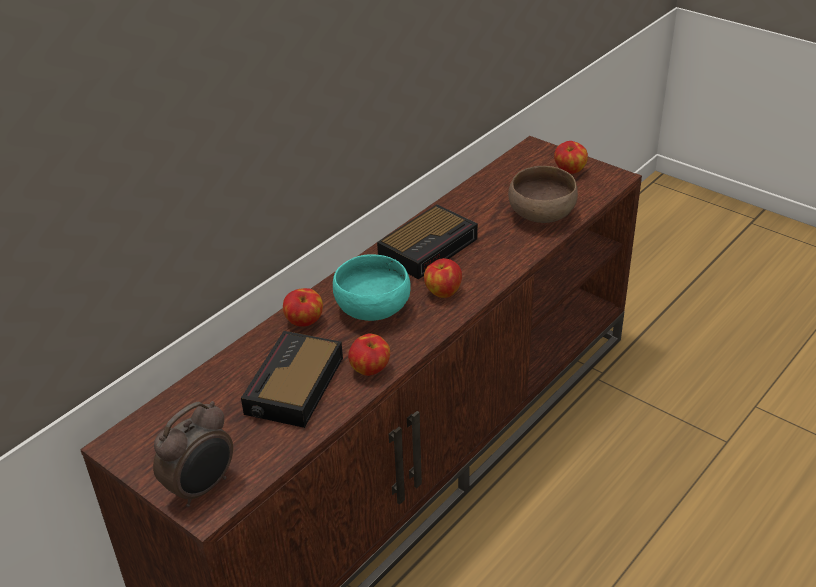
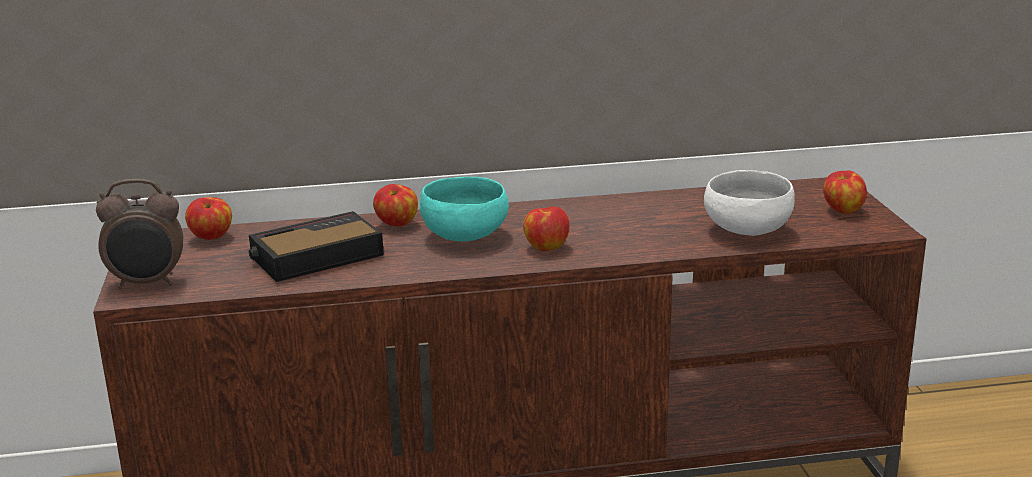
camera: 40 degrees right, 15 degrees down
apple [348,333,390,376] -> apple moved to [185,197,232,240]
alarm clock [377,205,478,279] -> none
brown bowl [508,166,578,223] -> white bowl [704,170,795,236]

